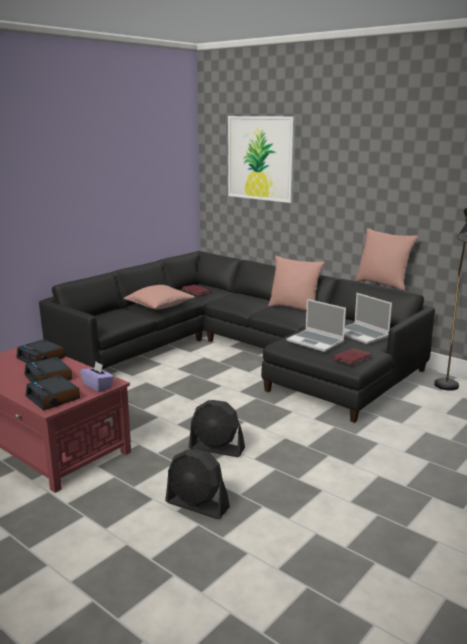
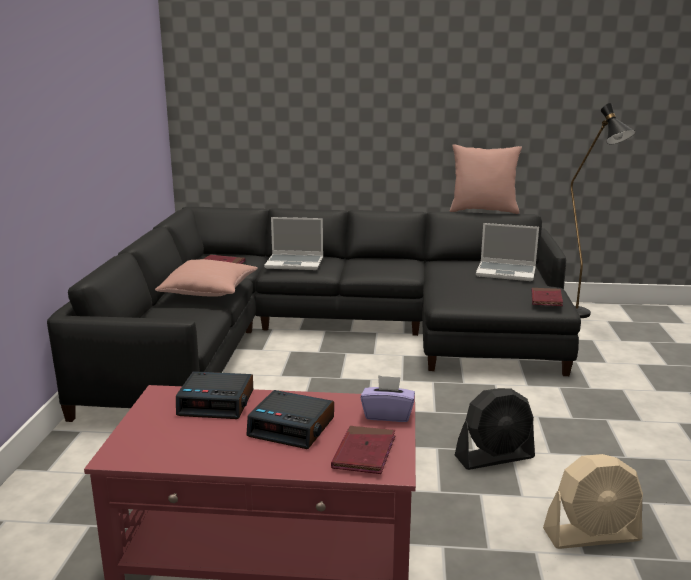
camera: 35 degrees left, 0 degrees up
alarm clock [26,375,80,410] -> red book [331,426,395,474]
black fan [165,449,230,519] -> beige fan [543,454,643,549]
picture [228,116,296,203] -> none
pink pillow [268,256,325,311] -> none
laptop [287,299,346,352] -> laptop moved to [264,217,323,270]

